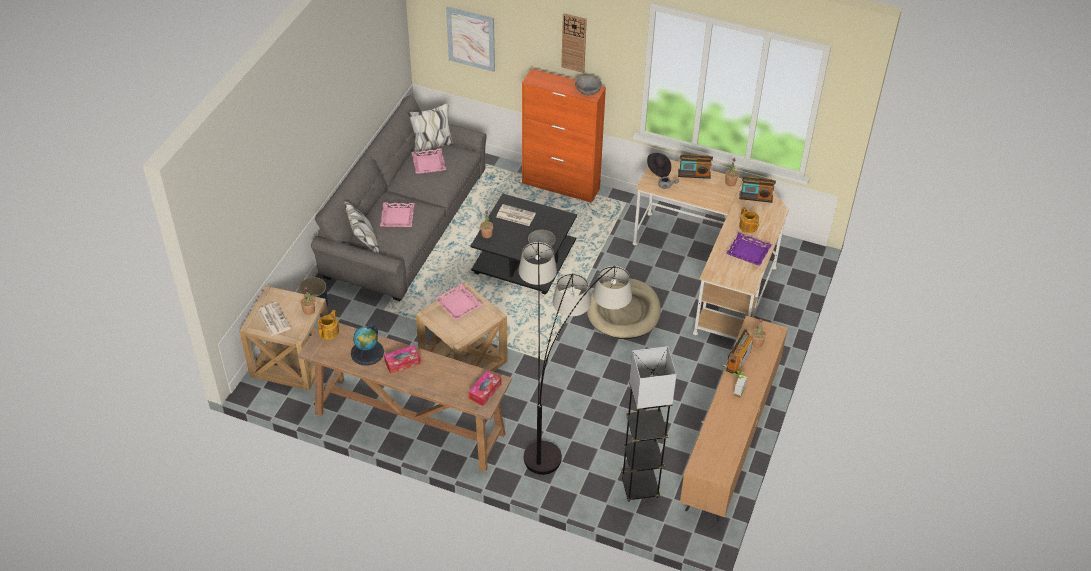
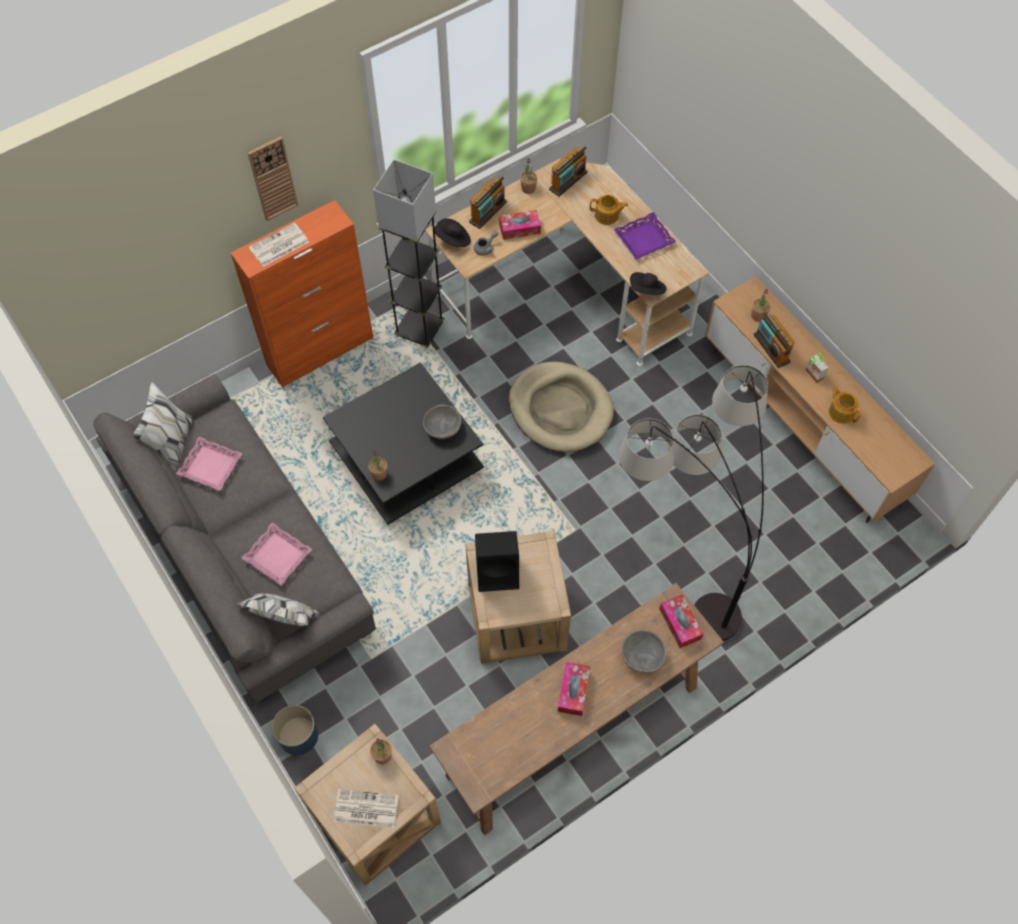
camera: 55 degrees left, 15 degrees up
teapot [318,310,339,340] -> teapot moved to [829,387,861,424]
globe [351,323,384,366] -> none
pink tray [434,283,483,320] -> black speaker [475,531,519,592]
picture [446,7,495,72] -> none
newspaper [497,204,536,226] -> newspaper moved to [249,223,309,267]
grey bowl [575,75,602,95] -> grey bowl moved to [622,630,667,673]
grey floor lamp [621,346,677,502] -> grey floor lamp moved to [373,159,445,348]
none -> tissue box [499,210,541,240]
none -> black hat [630,272,667,295]

